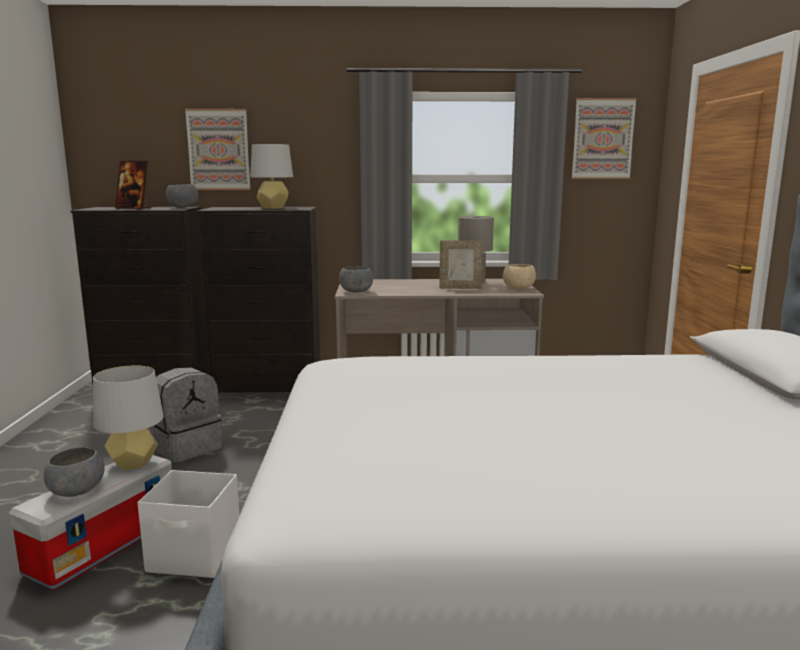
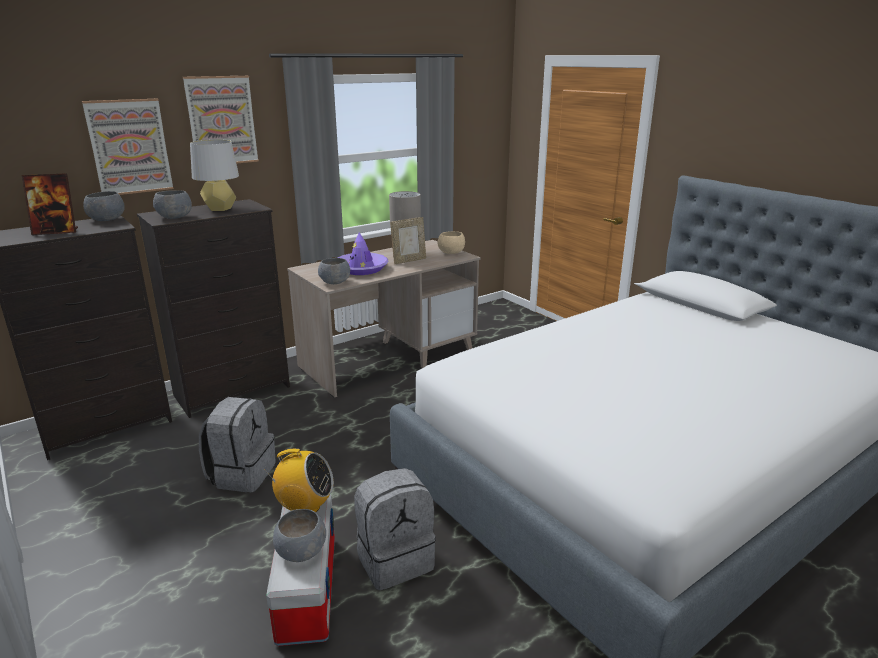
camera: 35 degrees left, 10 degrees up
grey table lamp [93,365,164,470] -> radio [264,449,334,512]
white storage box [137,470,240,578] -> grey backpack [354,468,436,590]
picture [572,98,637,179] -> picture moved to [183,76,259,164]
none -> grey bowl [153,190,192,219]
none -> purple hat [338,232,389,275]

